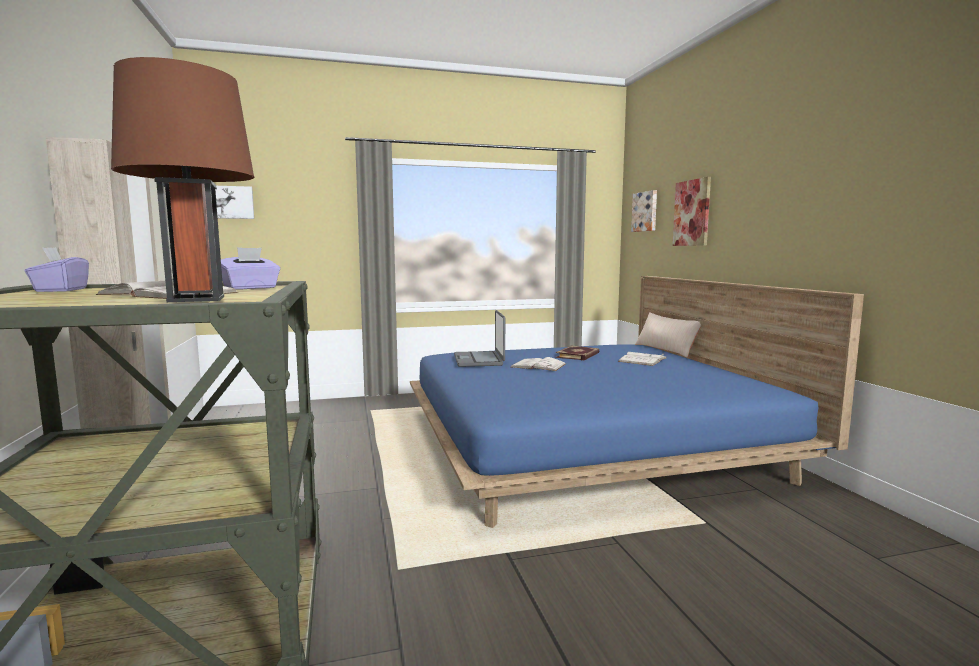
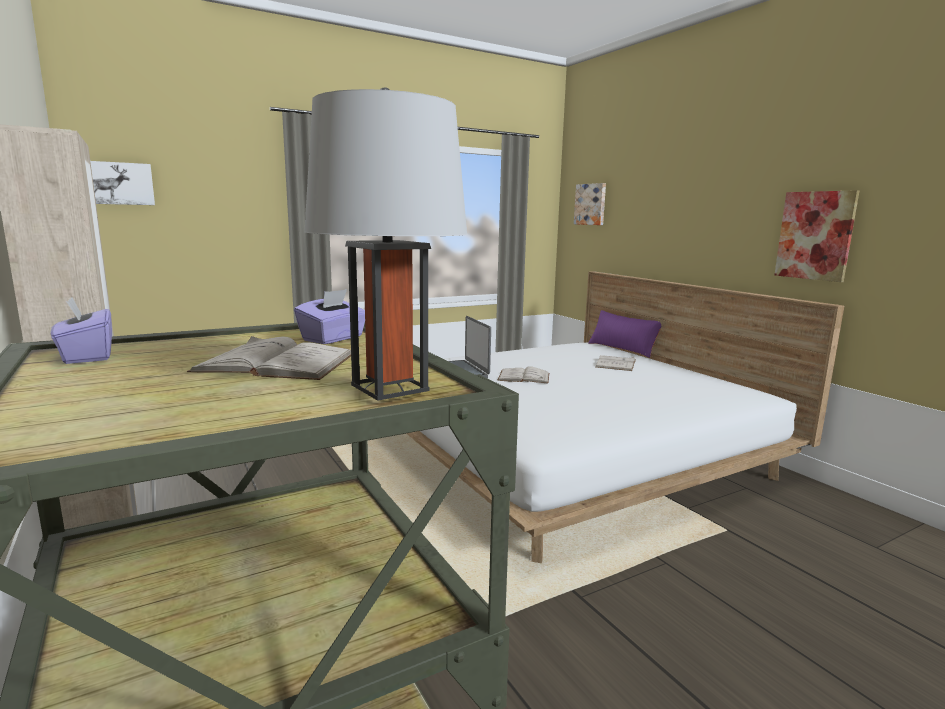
camera: 15 degrees left, 5 degrees up
brown table lamp [111,57,254,302] -> grey table lamp [304,87,467,401]
blue bed [410,276,864,528] -> white bed [406,271,844,563]
book [556,346,599,360] -> none
beige pillow [635,312,701,357] -> purple pillow [588,310,661,358]
picture [673,177,711,246] -> picture moved to [774,190,859,282]

